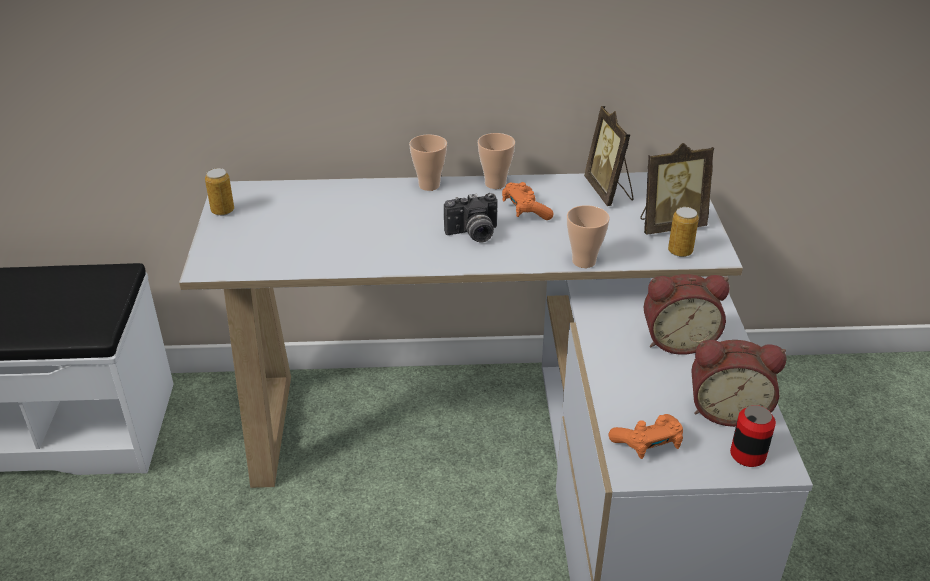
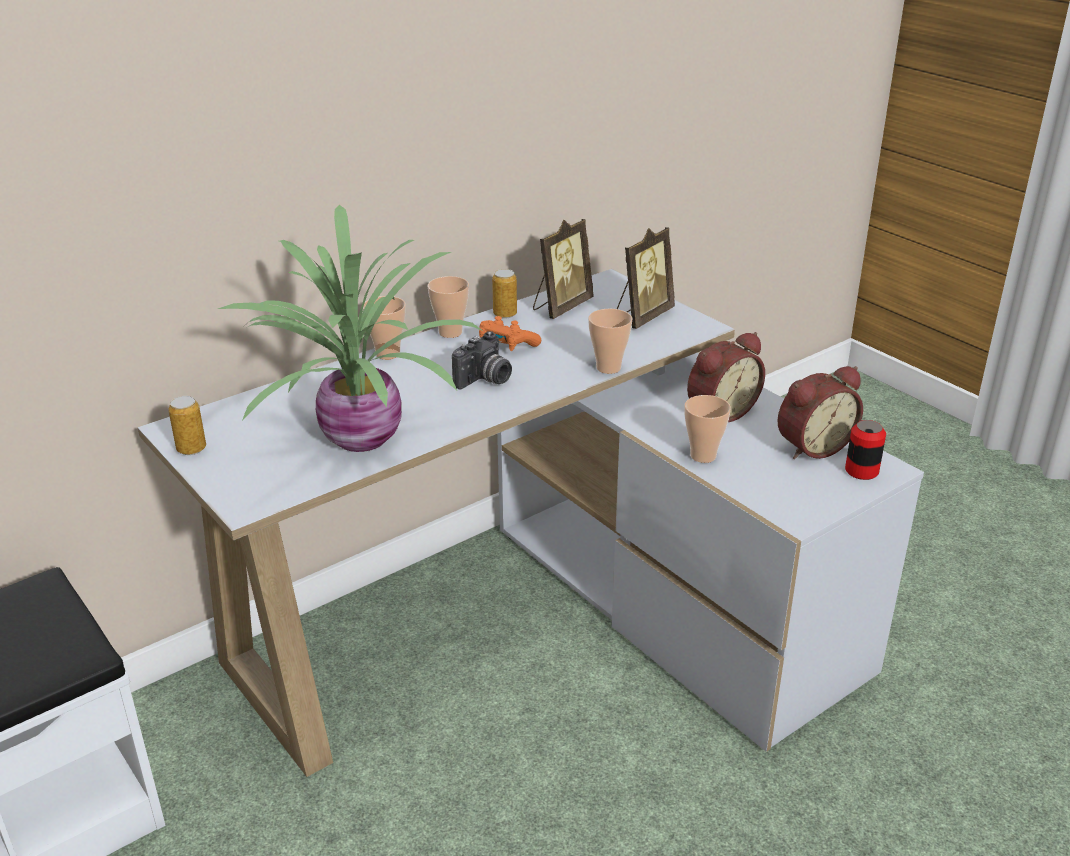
camera: 35 degrees left, 5 degrees down
picture frame [584,106,633,206] -> picture frame turned 90 degrees counterclockwise [533,219,594,319]
orange game controller [609,414,683,459] -> none
can [668,207,699,257] -> can moved to [492,269,517,319]
none -> potted plant [218,205,483,452]
none -> cup [684,395,731,463]

